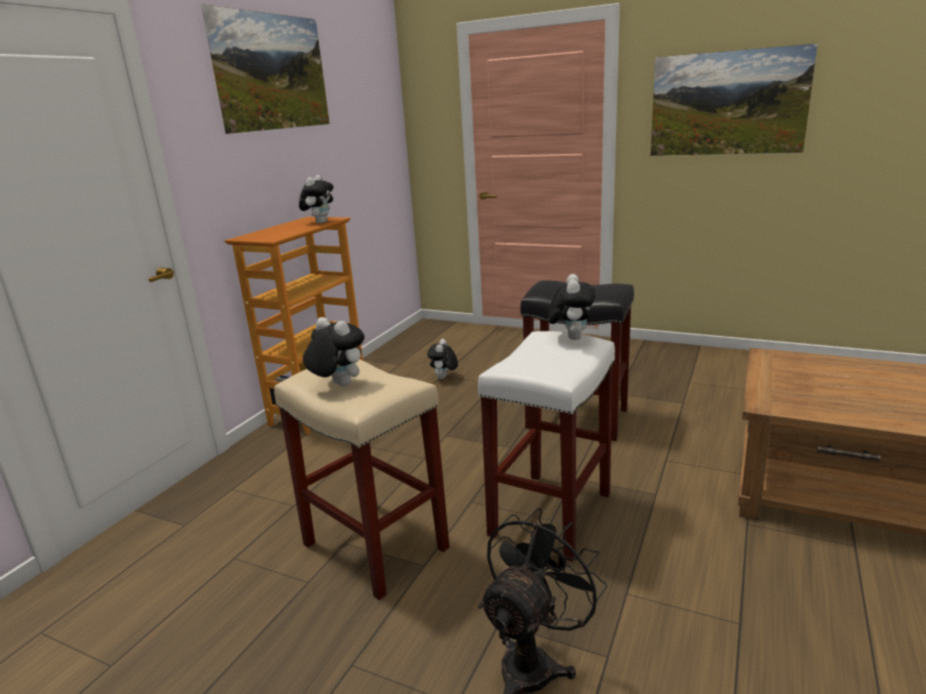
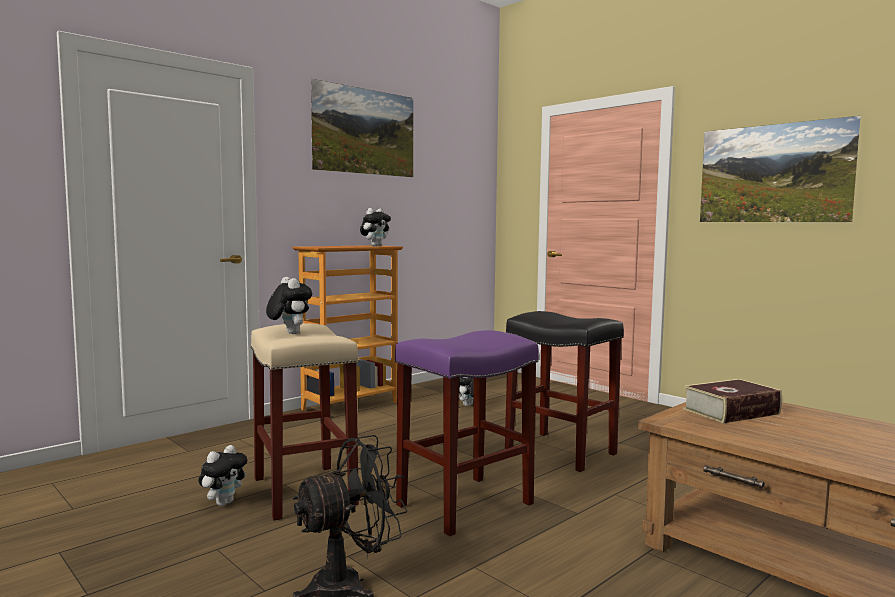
camera: 20 degrees right, 15 degrees down
white stool [478,331,615,562] -> purple stool [395,330,539,536]
plush toy [548,274,596,340] -> plush toy moved to [198,445,247,506]
none -> book [683,379,782,424]

